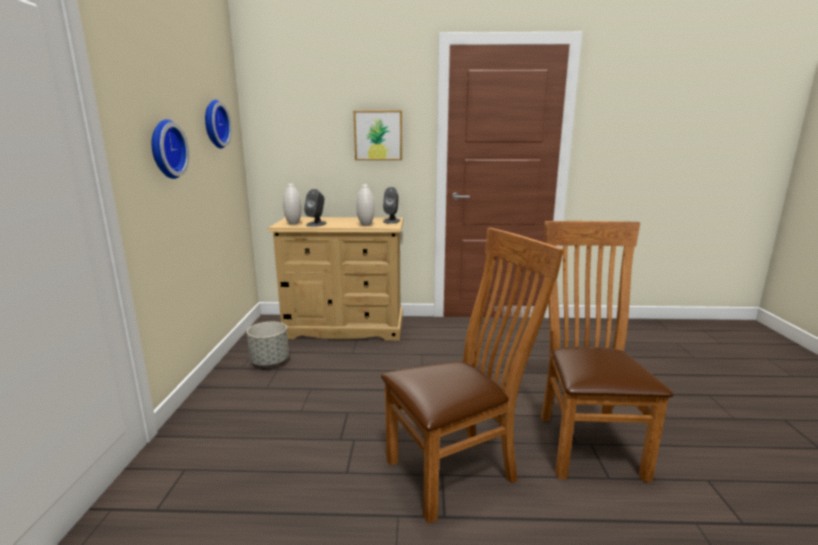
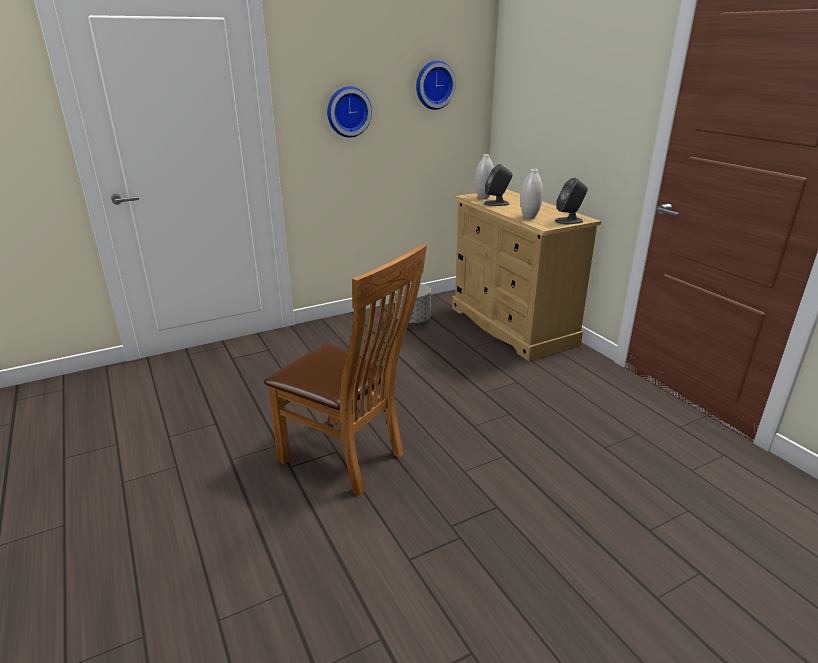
camera: 60 degrees right, 10 degrees up
picture [354,111,402,160] -> none
brown chair [541,221,673,482] -> none

